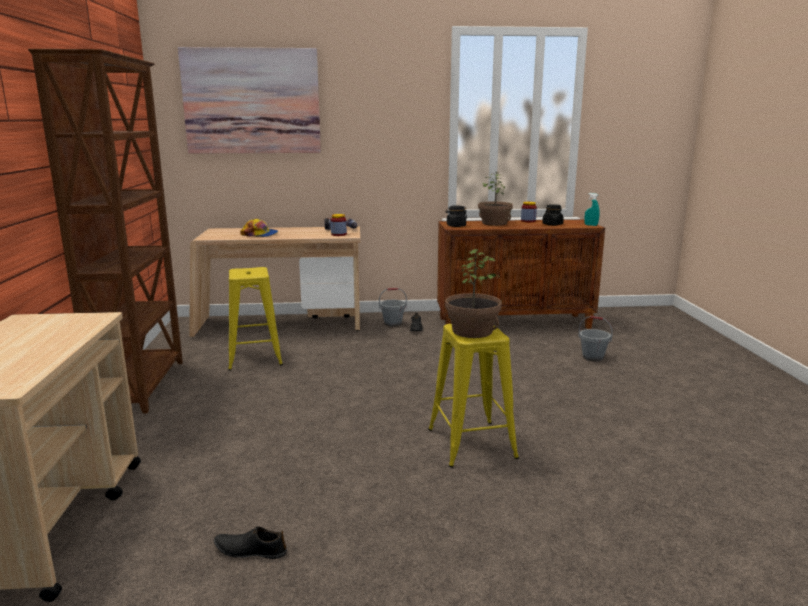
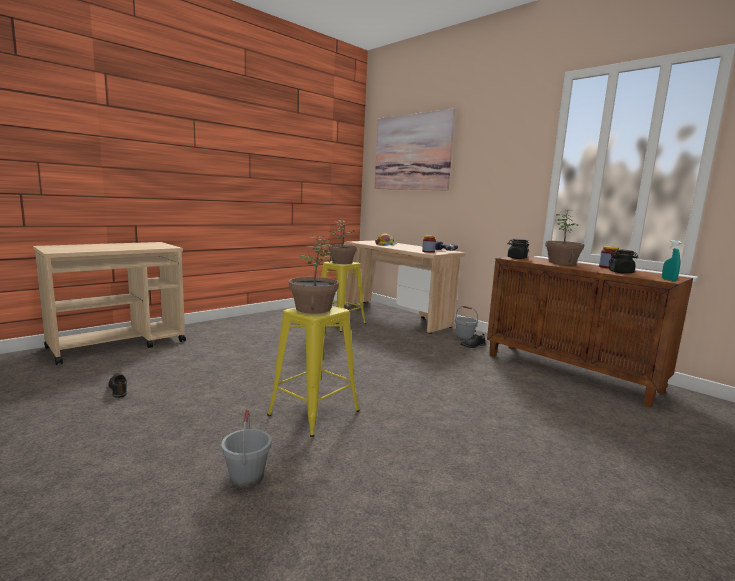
camera: 50 degrees right, 5 degrees down
brown bookcase [28,49,183,413] -> none
grey bucket [578,316,613,362] -> grey bucket moved to [221,410,271,488]
none -> potted plant [329,220,357,264]

